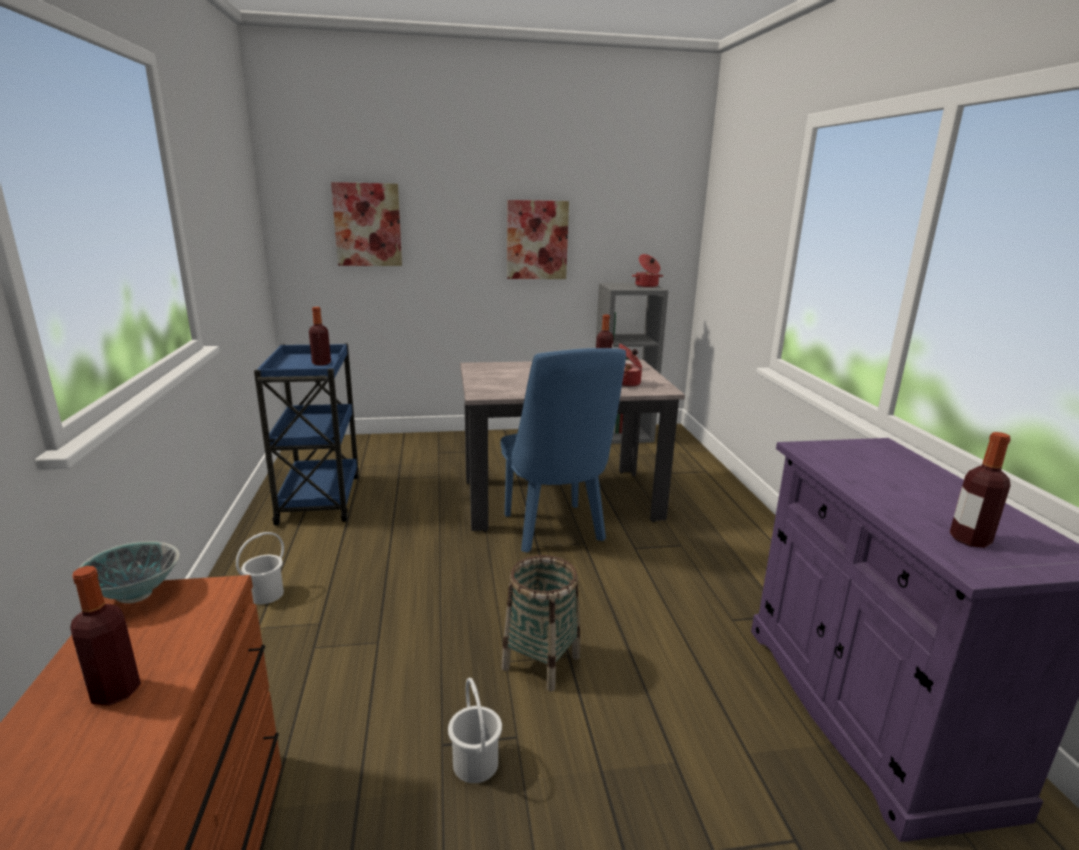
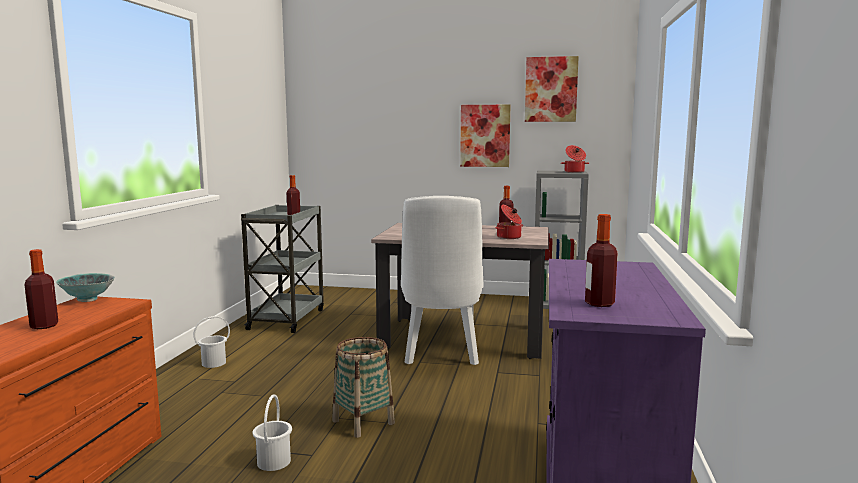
camera: 20 degrees right, 10 degrees down
blue cart [254,343,359,525] -> grey cart [241,205,324,333]
picture [331,182,402,266] -> picture moved to [525,56,579,122]
blue chair [500,348,626,553] -> white chair [401,196,484,365]

